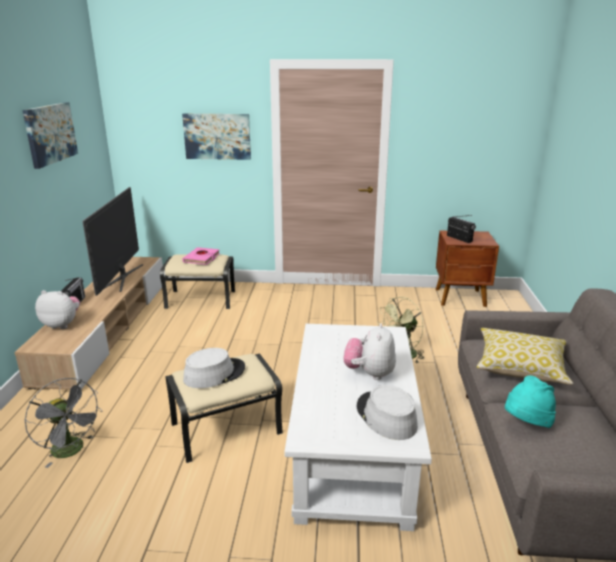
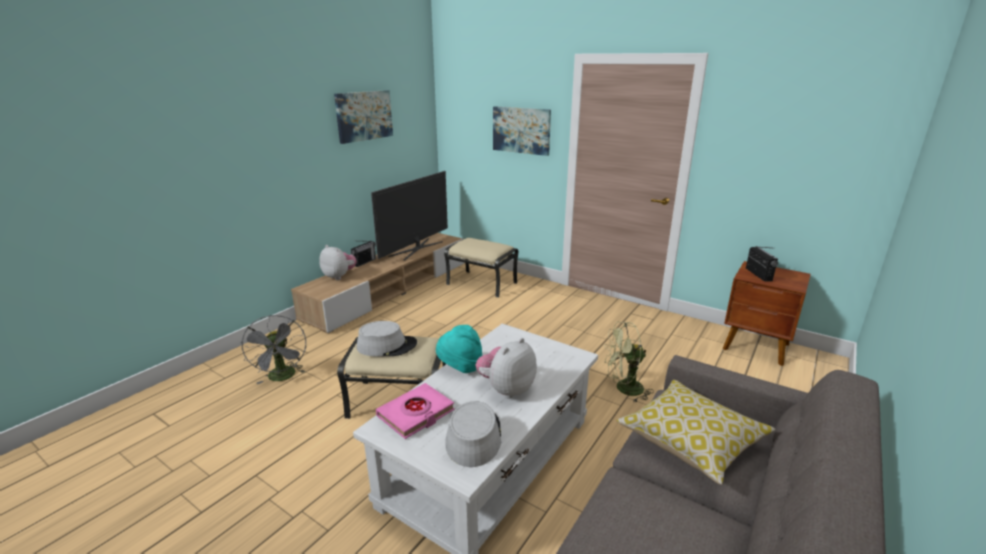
camera: 30 degrees right, 0 degrees up
pink book [182,247,220,265] -> pink book moved to [376,383,455,439]
turquoise hat [505,375,556,428] -> turquoise hat moved to [436,325,483,373]

